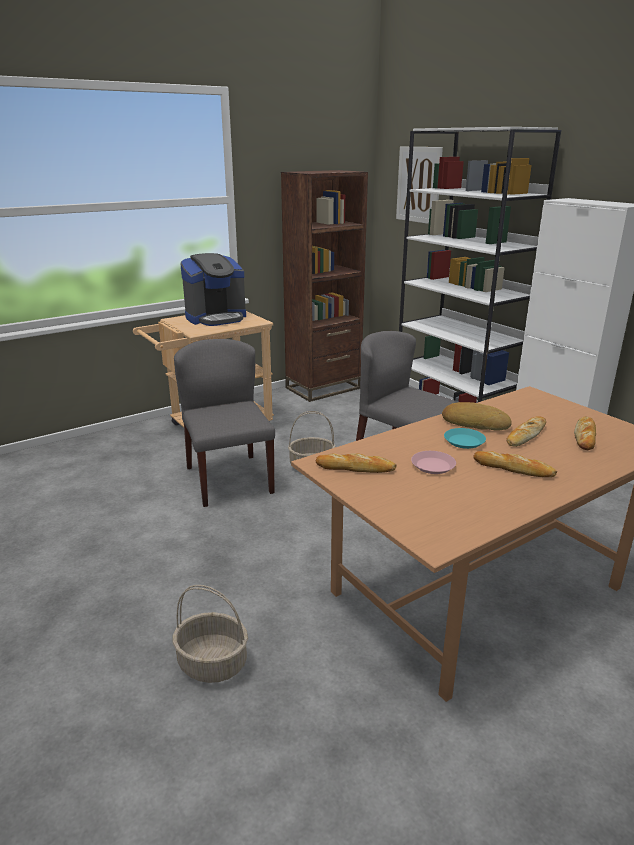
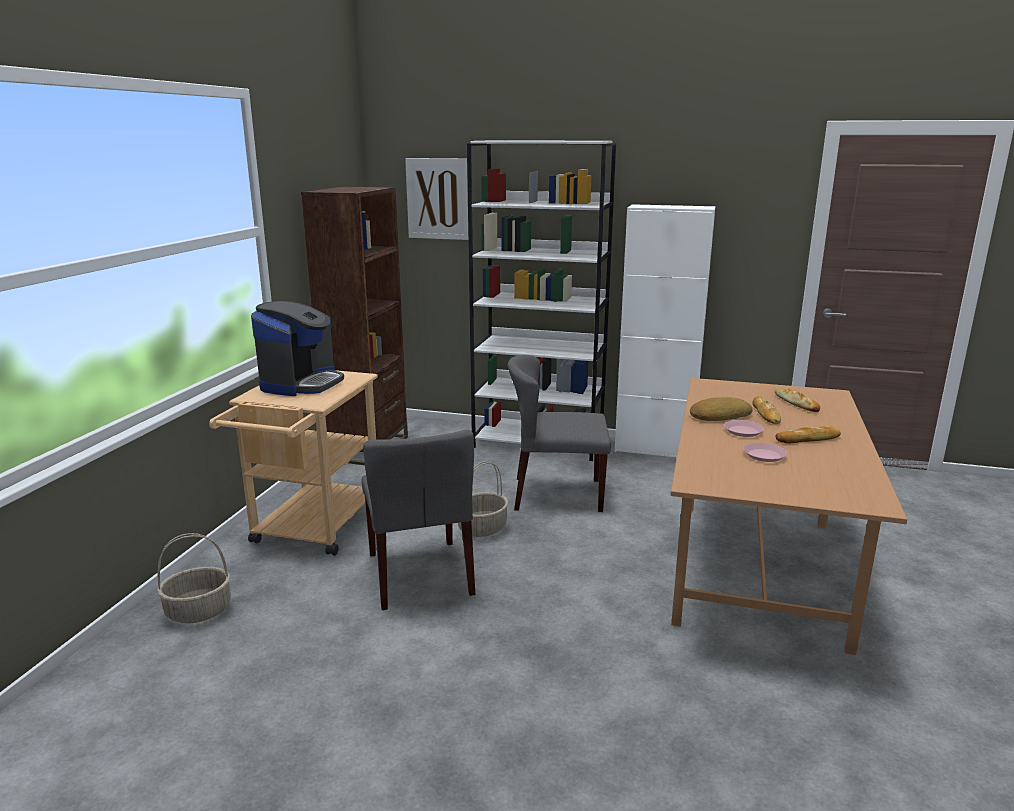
camera: 40 degrees left, 5 degrees down
basket [173,585,248,683] -> basket moved to [157,533,231,623]
grey chair [174,339,275,507] -> grey chair turned 135 degrees counterclockwise [361,430,476,610]
bread [316,453,397,473] -> none
turquoise plate [444,428,486,449] -> pink plate [724,420,764,437]

